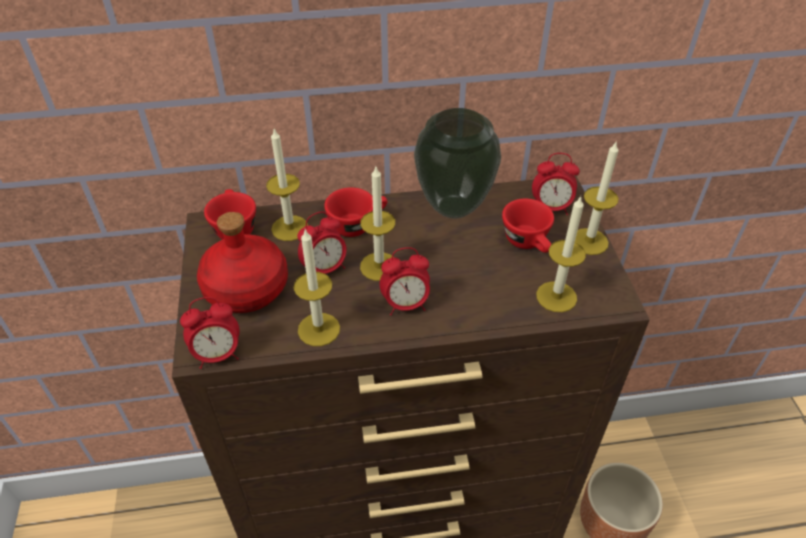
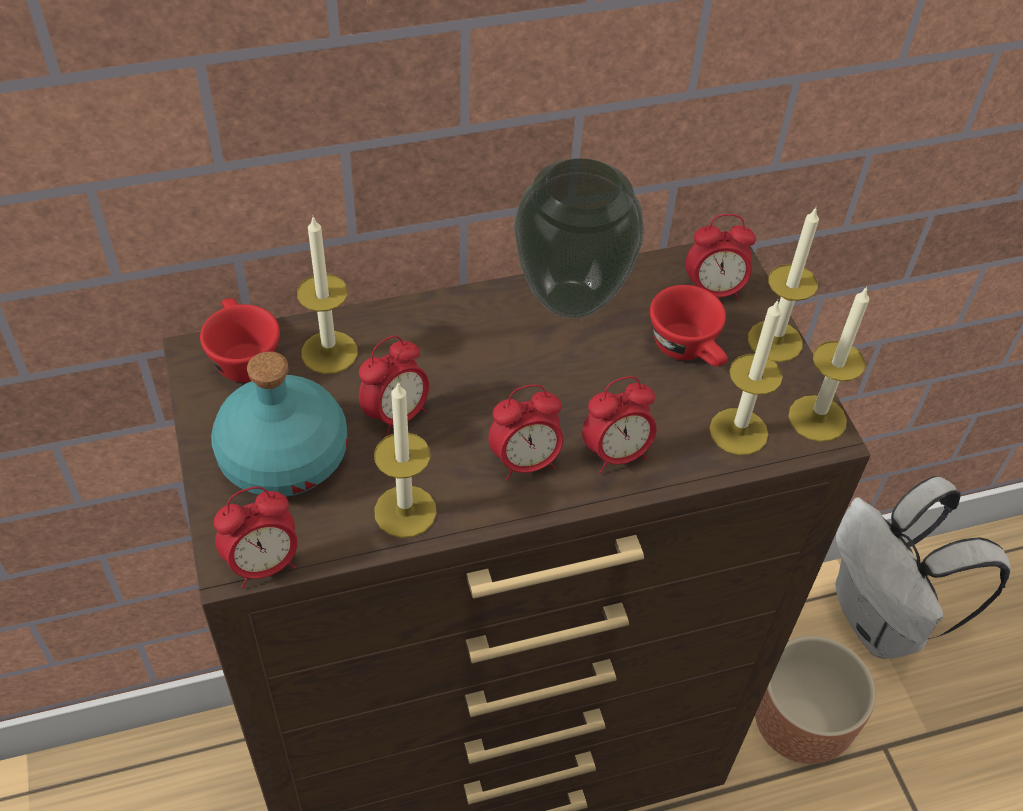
camera: 10 degrees left, 5 degrees up
red bottle [197,212,288,313] -> turquoise bottle [211,351,347,497]
red cup [324,187,387,237] -> none
candle [360,167,395,281] -> candle moved to [788,286,869,442]
none -> alarm clock [582,376,657,473]
none -> white backpack [835,476,1011,659]

